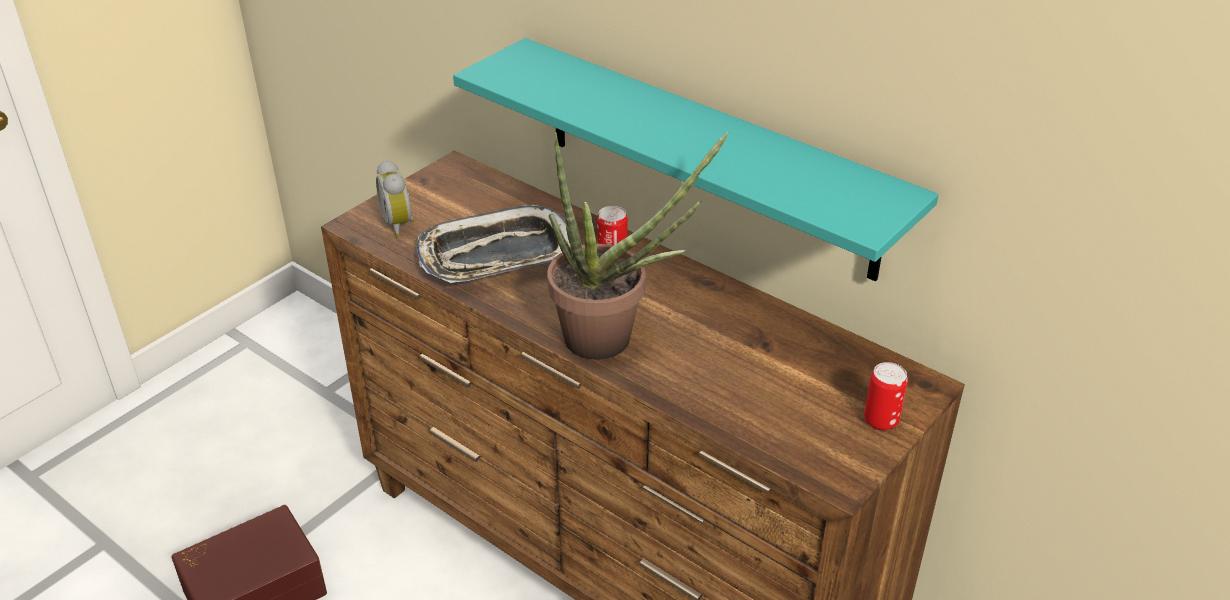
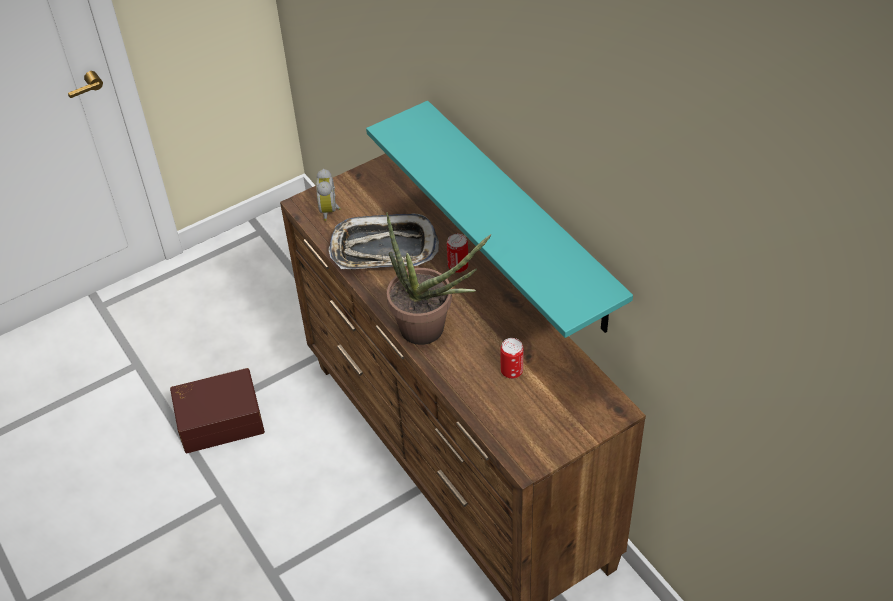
camera: 20 degrees right, 10 degrees up
can [864,362,908,431] -> can moved to [501,338,523,379]

